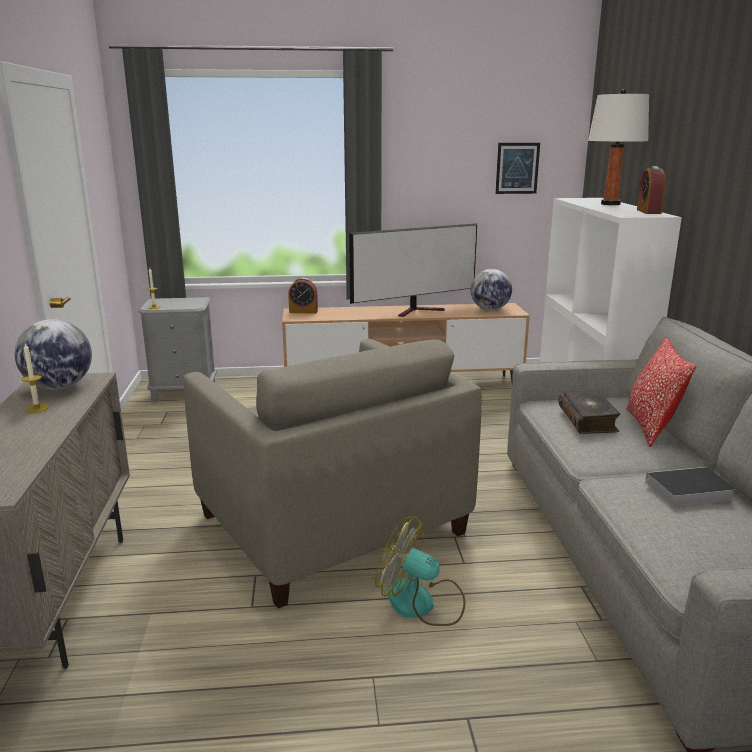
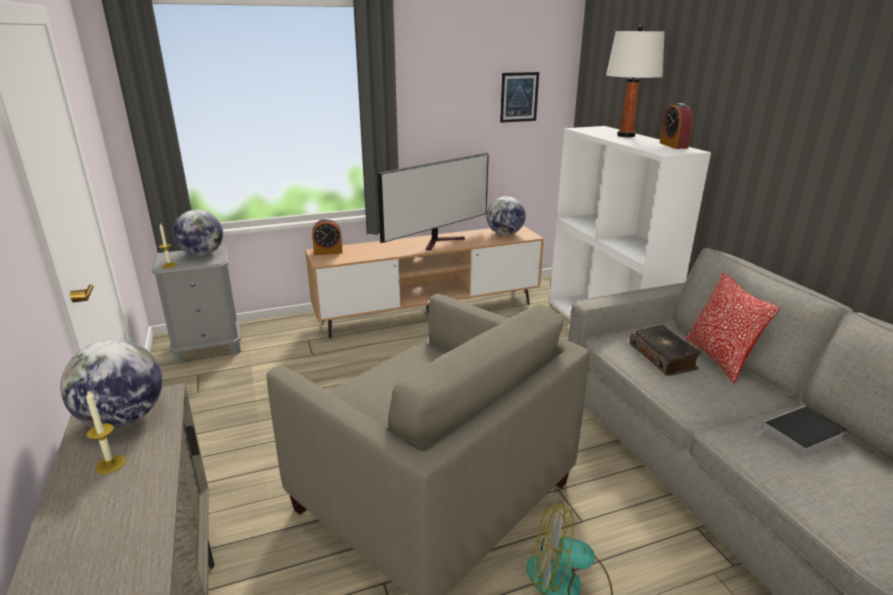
camera: 15 degrees left, 5 degrees up
none -> globe [173,209,223,256]

